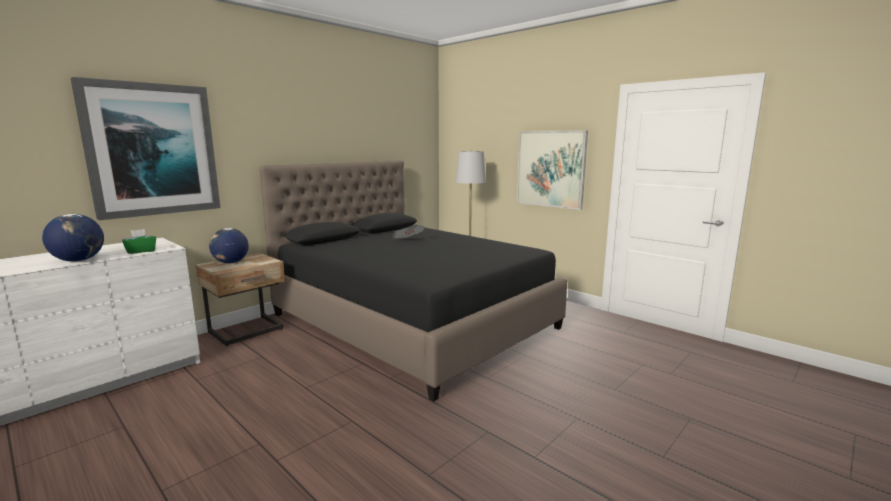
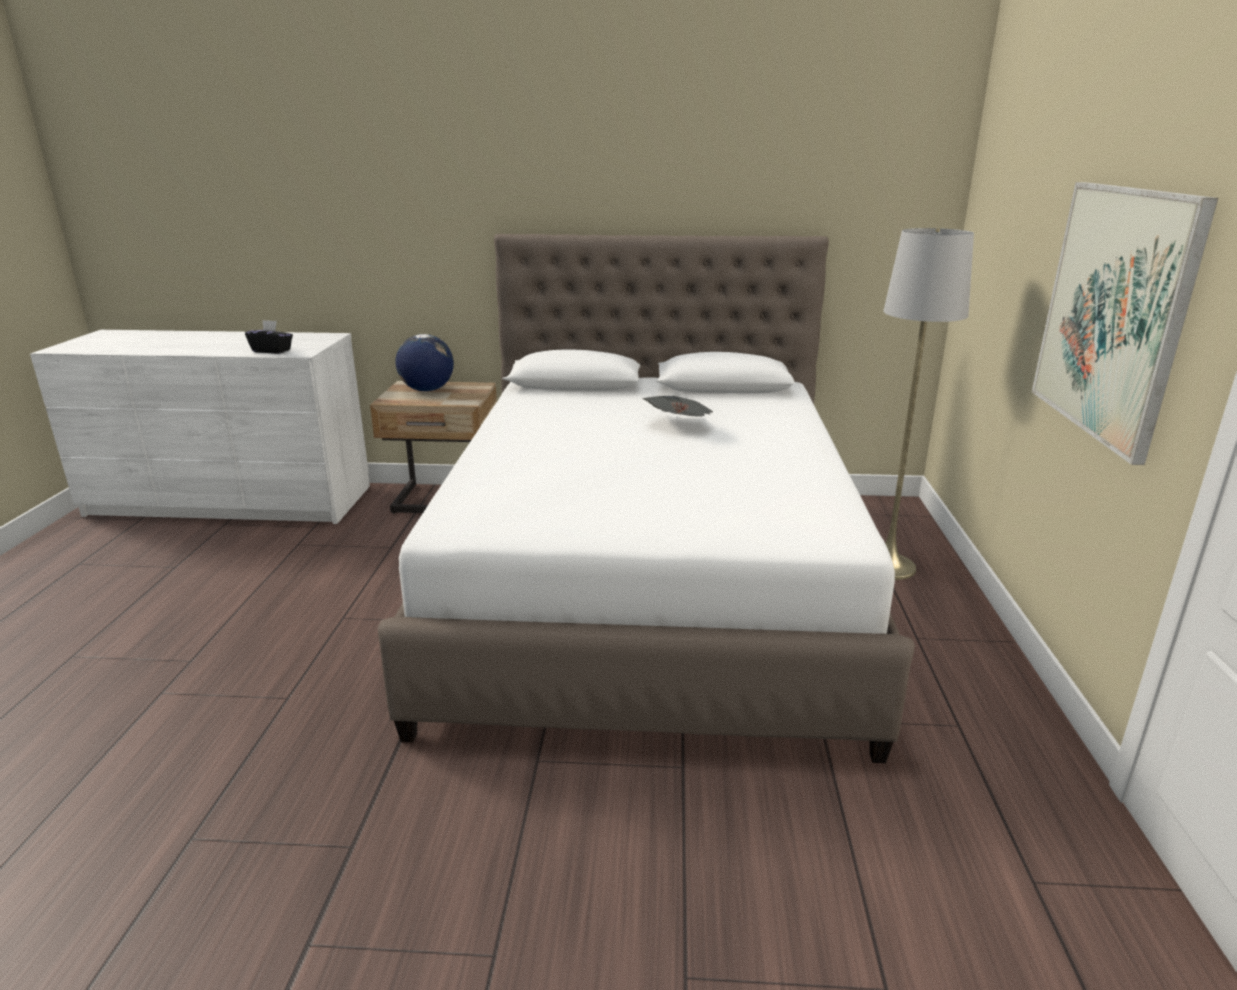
camera: 50 degrees right, 10 degrees up
globe [42,214,104,262] -> none
picture [71,77,221,220] -> none
green tissue box [122,229,156,254] -> black tissue box [245,320,293,354]
black bed [259,160,567,402] -> white bed [378,234,915,763]

